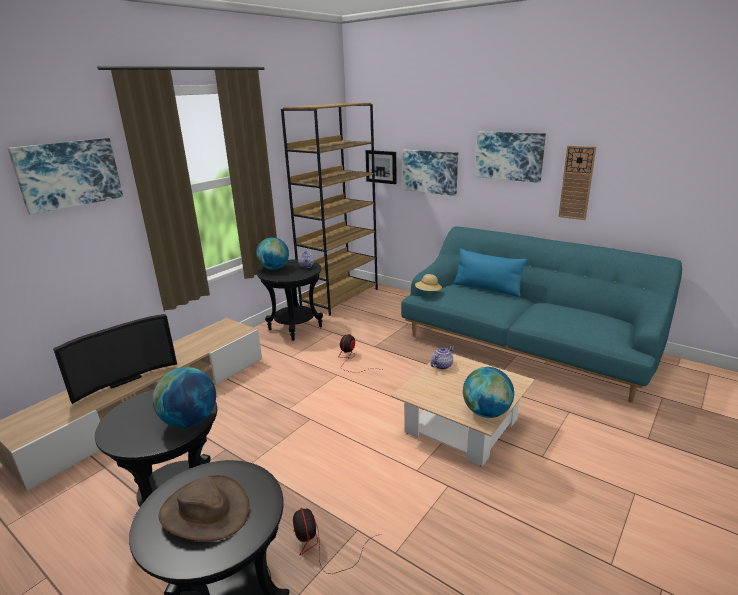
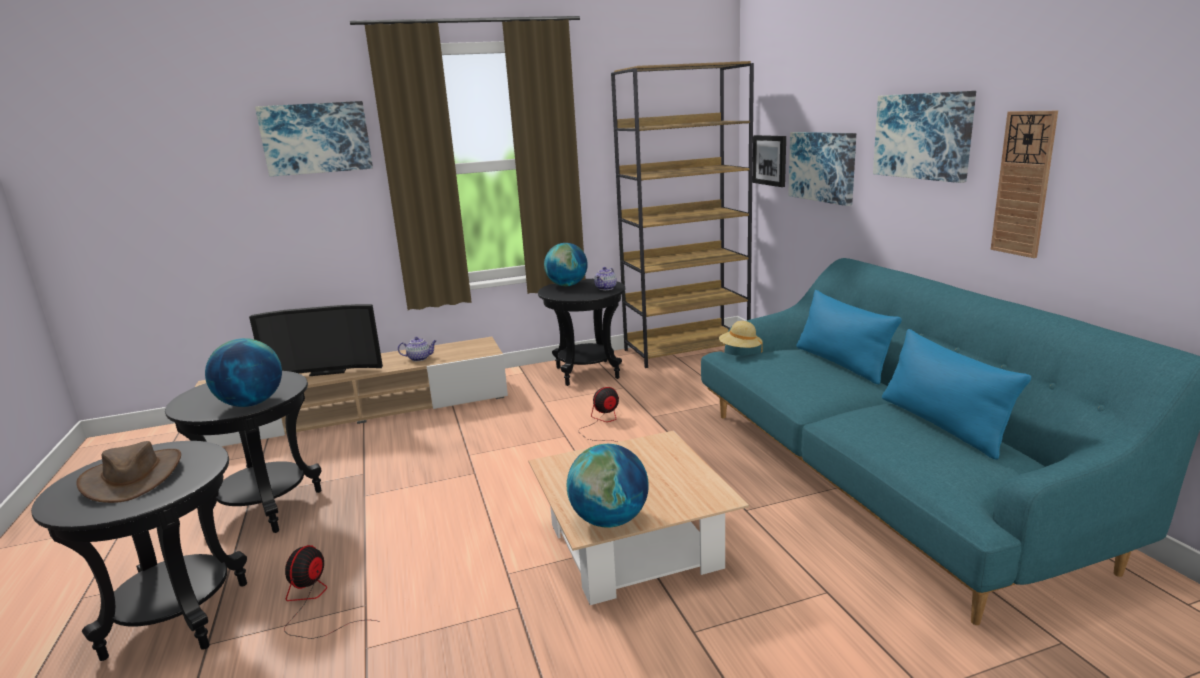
camera: 35 degrees right, 5 degrees down
teapot [431,346,454,370] -> teapot moved to [398,337,437,361]
none -> blue pillow [882,329,1031,460]

